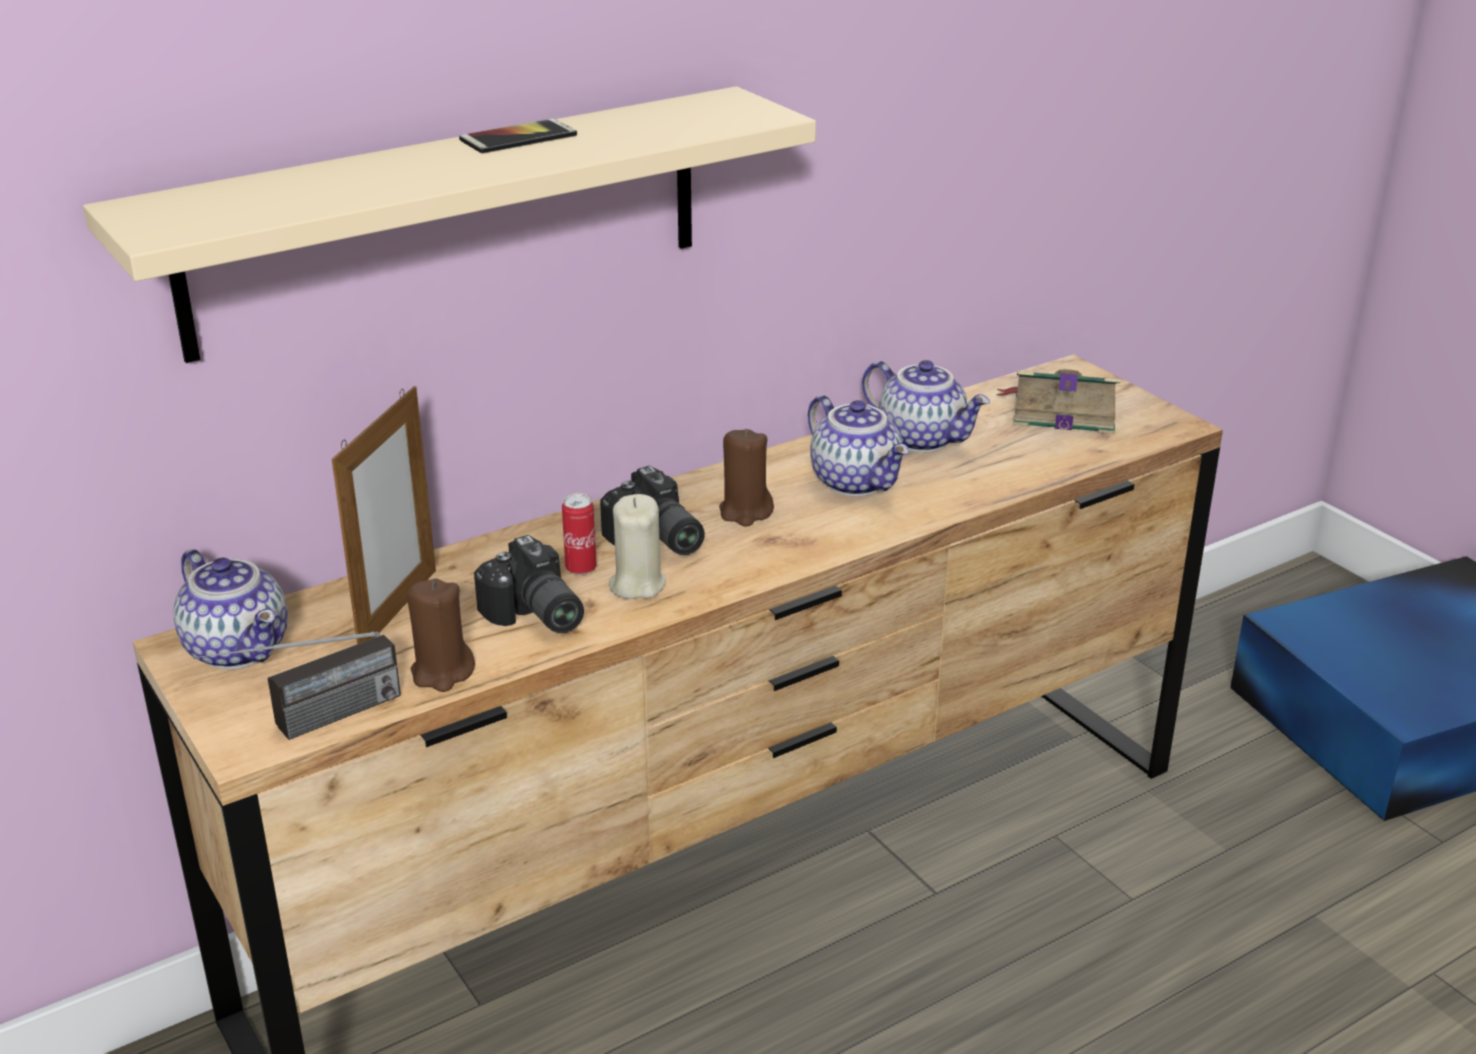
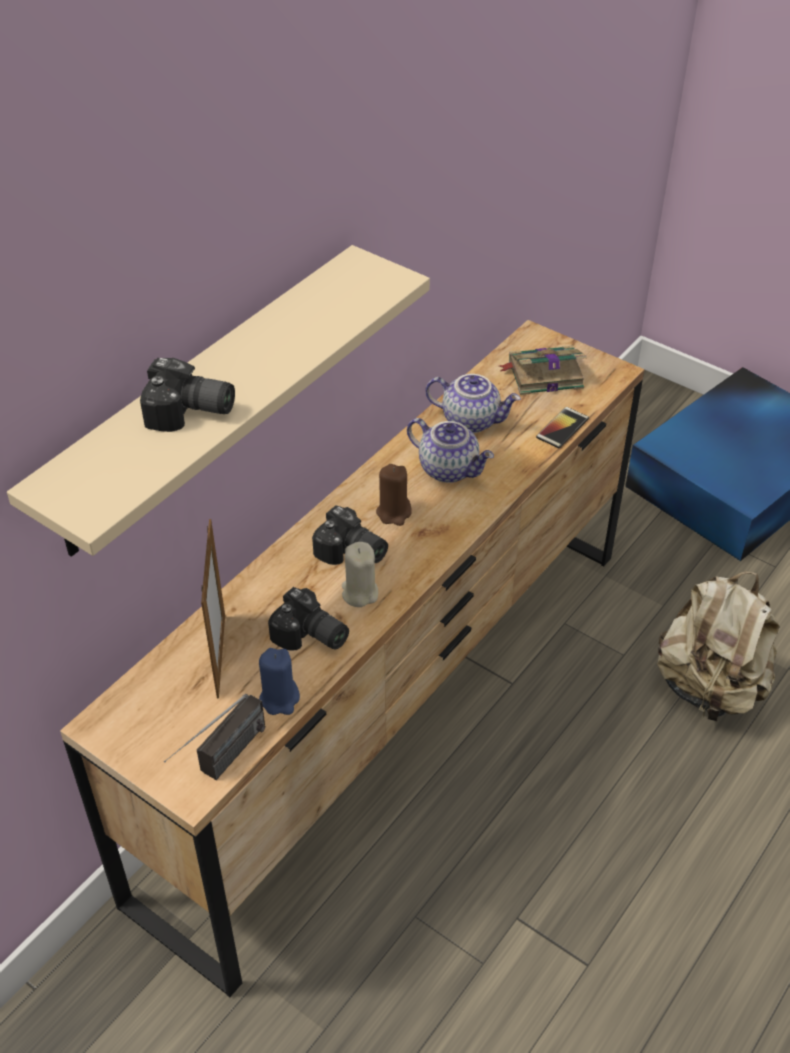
camera: 20 degrees left, 15 degrees up
teapot [173,549,288,669] -> none
brown candle [407,579,475,692] -> blue candle [259,648,300,715]
phone [459,118,577,154] -> phone moved to [536,407,589,448]
can [562,493,597,575] -> none
none -> camera [140,358,235,432]
none -> beige backpack [657,571,779,721]

